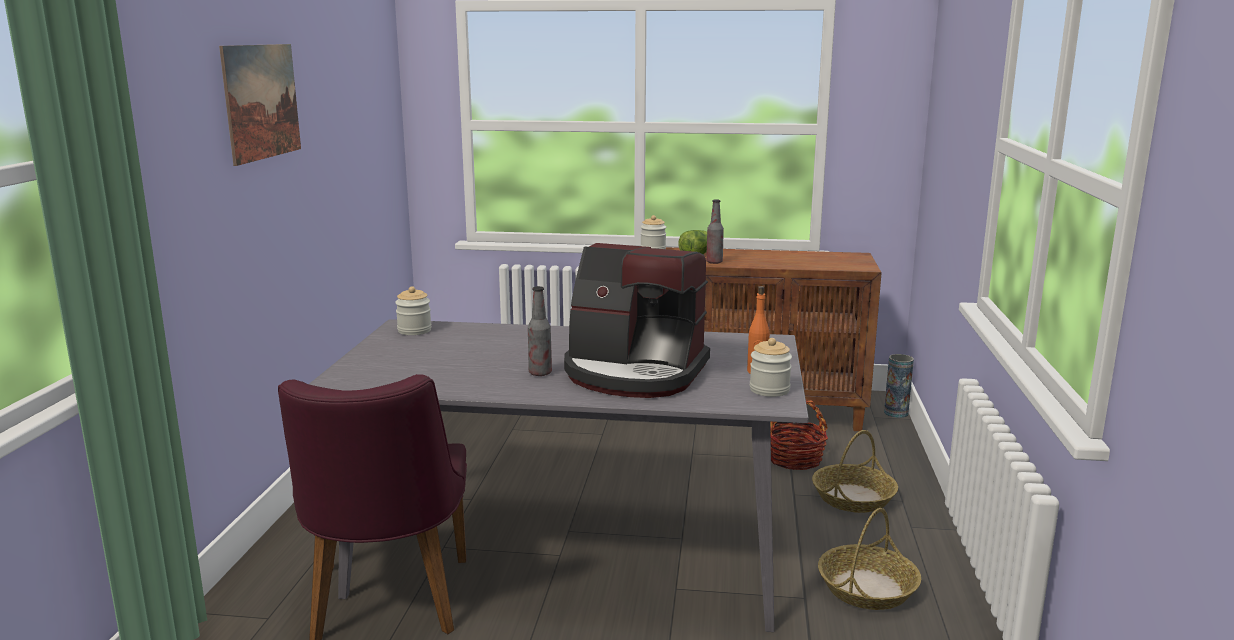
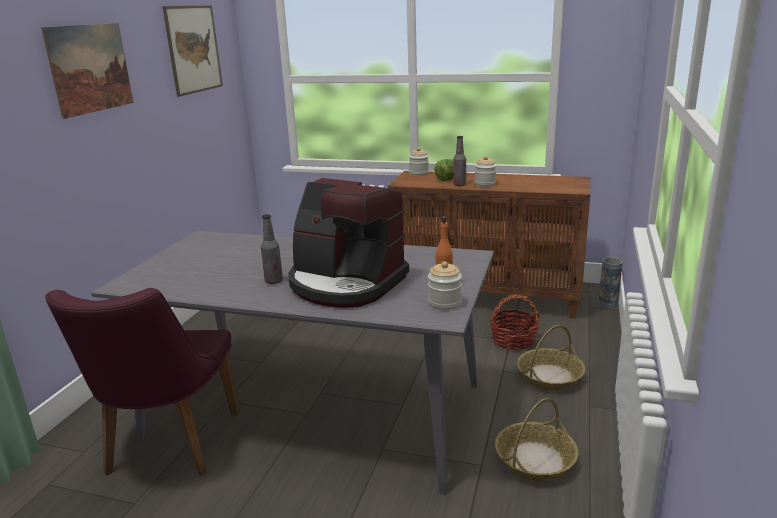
camera: 10 degrees right, 5 degrees up
jar [395,286,432,335] -> jar moved to [475,156,496,187]
none -> picture [162,5,223,97]

